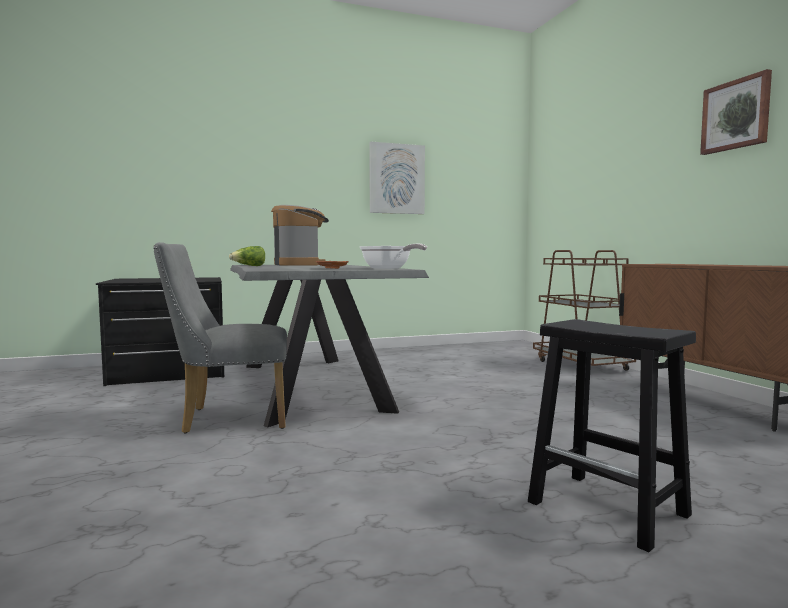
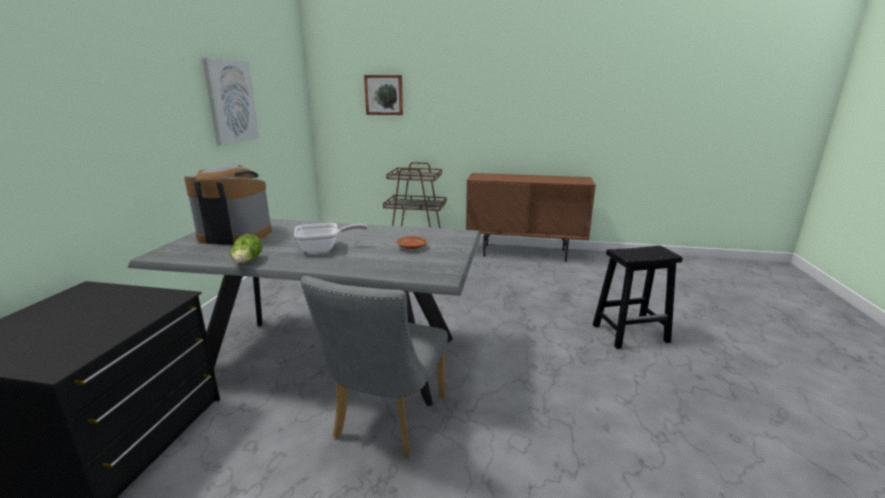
camera: 60 degrees left, 15 degrees up
frying pan [360,244,427,269] -> frying pan moved to [294,223,368,253]
picture [700,69,772,155] -> picture moved to [364,75,403,115]

